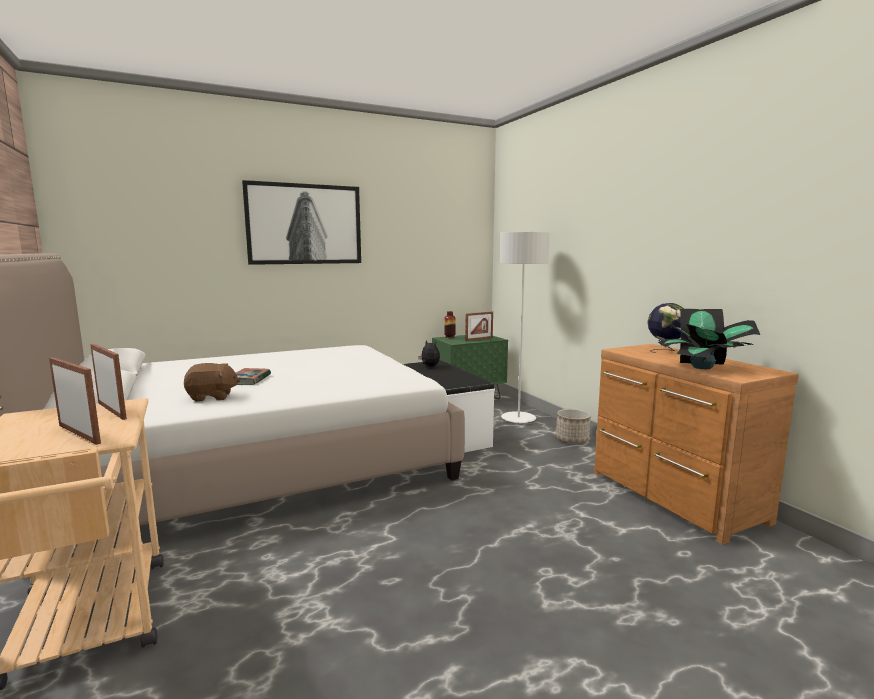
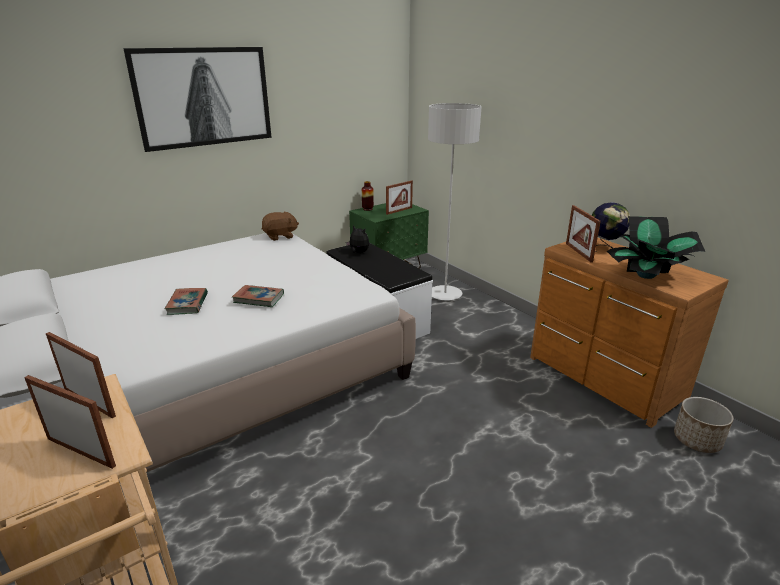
camera: 10 degrees left, 15 degrees up
brown plush toy [184,363,240,402] -> brown plush toy moved to [262,211,299,241]
planter [556,409,591,443] -> planter moved to [674,397,734,453]
none -> book [232,285,284,307]
none -> picture frame [566,205,601,263]

